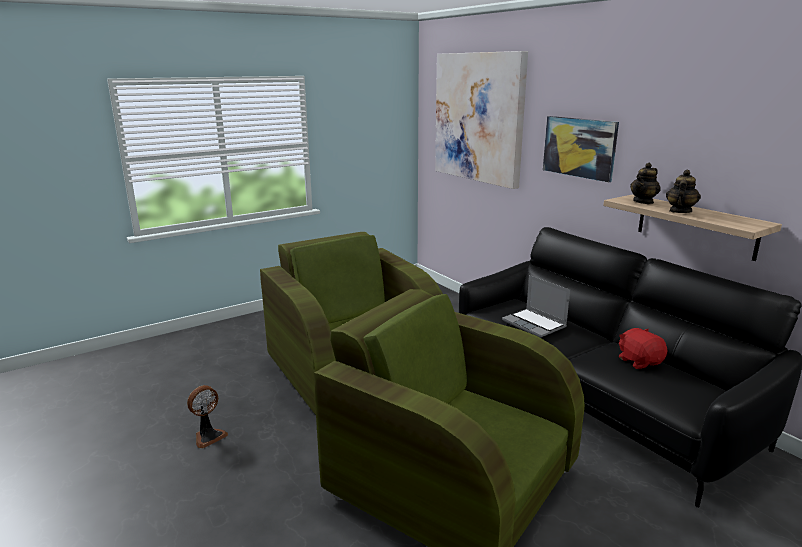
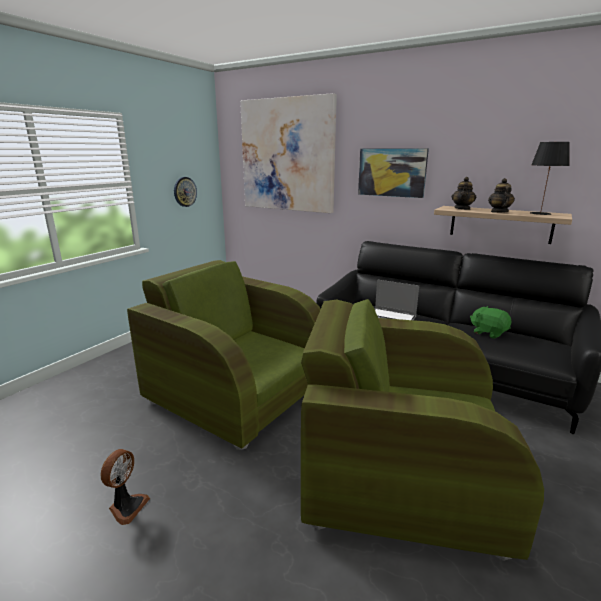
camera: 25 degrees left, 0 degrees up
red plush toy [619,328,668,369] -> green plush toy [470,306,511,339]
none -> wall clock [174,177,197,207]
none -> black table lamp [530,142,570,215]

